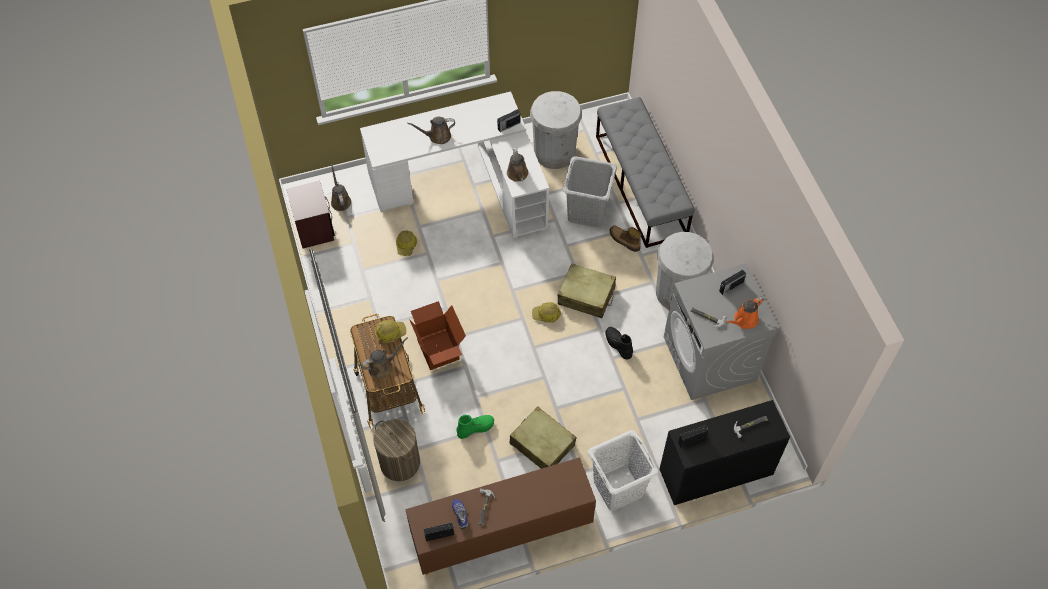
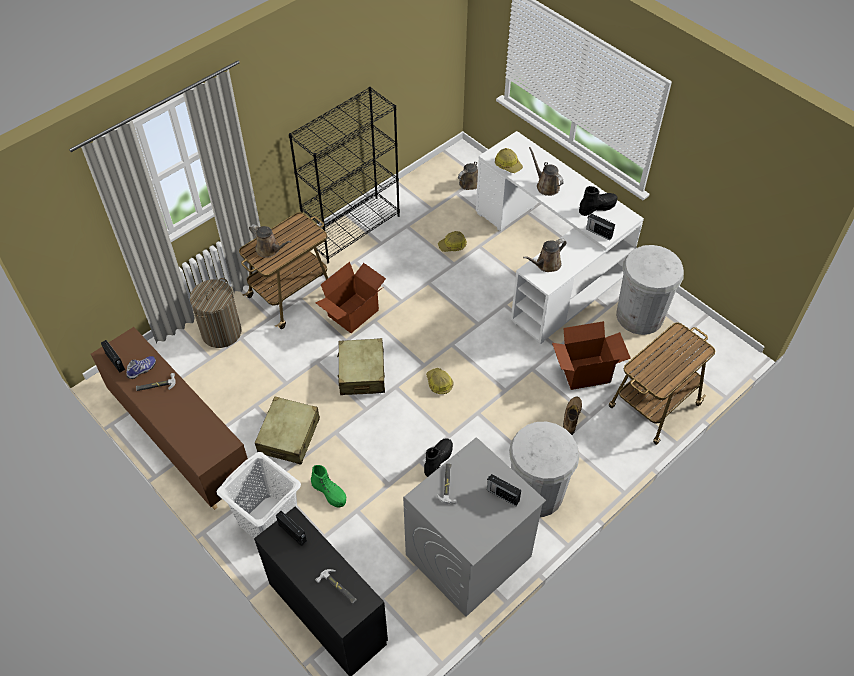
camera: 65 degrees right, 5 degrees down
brown nightstand [286,180,335,249] -> none
hard hat [375,320,407,343] -> hard hat moved to [495,148,523,173]
green boot [457,415,494,439] -> green boot moved to [311,465,346,508]
beige suitcase [557,263,616,318] -> beige suitcase moved to [337,338,385,395]
grey laundry basket [563,156,617,228] -> cardboard box [552,321,631,390]
grey bench [596,97,695,248] -> cart [609,323,715,445]
orange watering can [726,296,764,329] -> none
none -> black bookcase [289,87,400,263]
none -> black boot [579,186,617,216]

